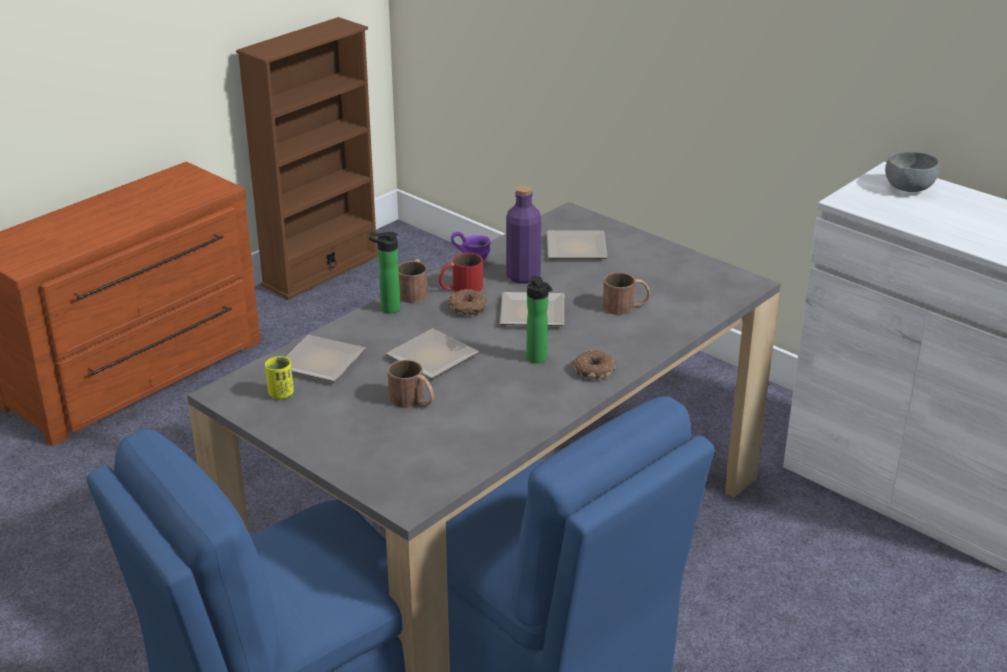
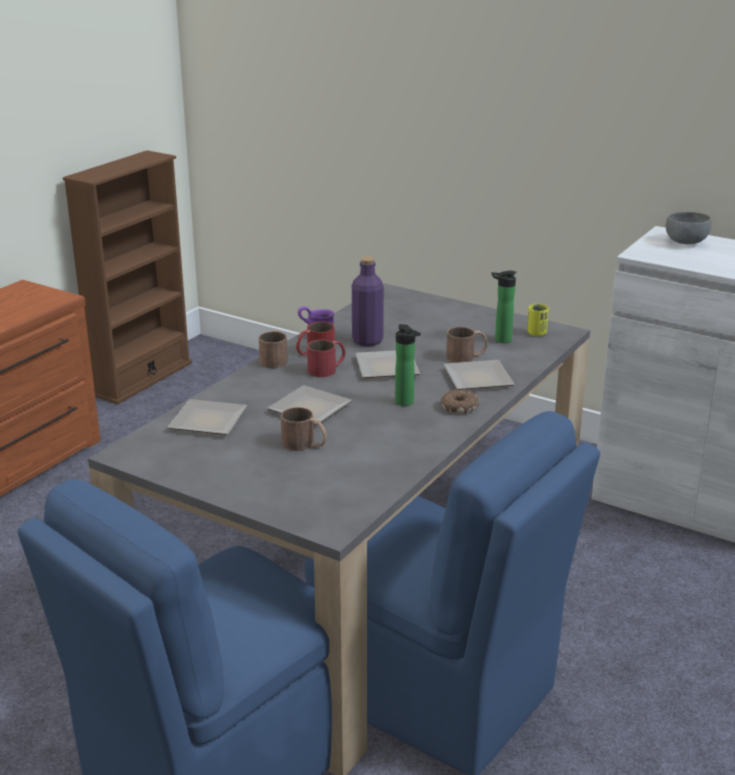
camera: 10 degrees left, 5 degrees down
yellow cup [265,356,294,399] -> yellow cup moved to [527,304,549,336]
bottle [369,232,401,313] -> bottle moved to [491,271,517,343]
donut [448,289,487,316] -> red mug [307,340,345,377]
plate [547,230,607,259] -> plate moved to [444,360,514,390]

